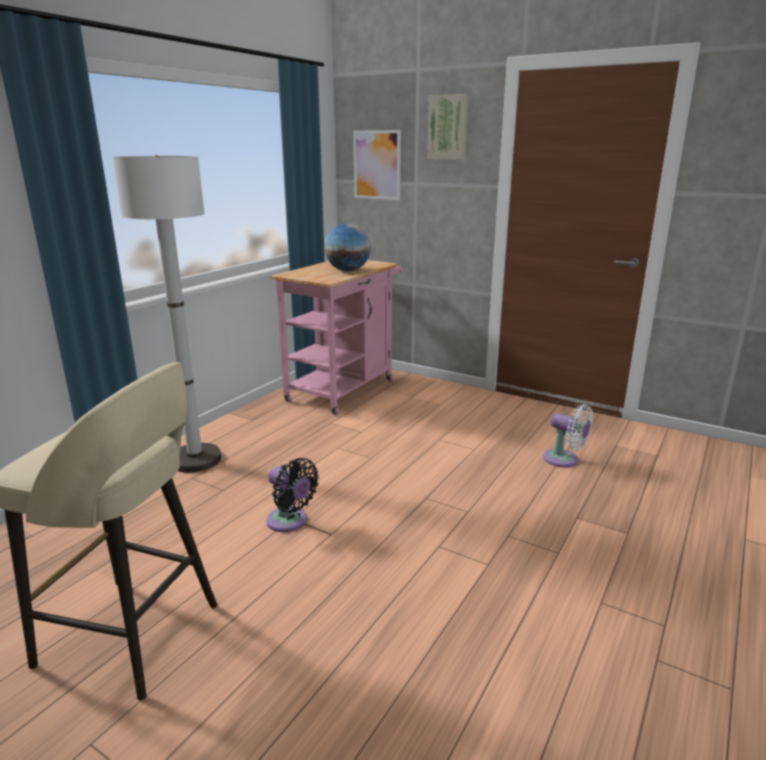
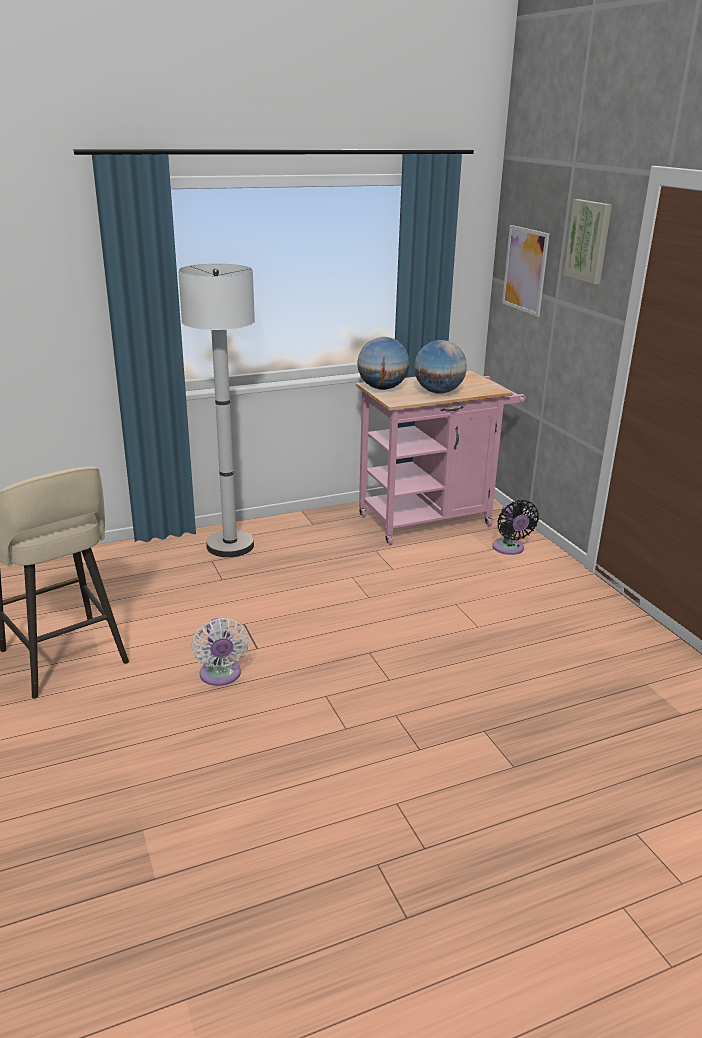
camera: 35 degrees right, 5 degrees up
black fan [266,458,319,532] -> black fan moved to [492,500,539,555]
white fan [543,404,593,467] -> white fan moved to [191,618,250,686]
none -> globe [357,337,410,390]

